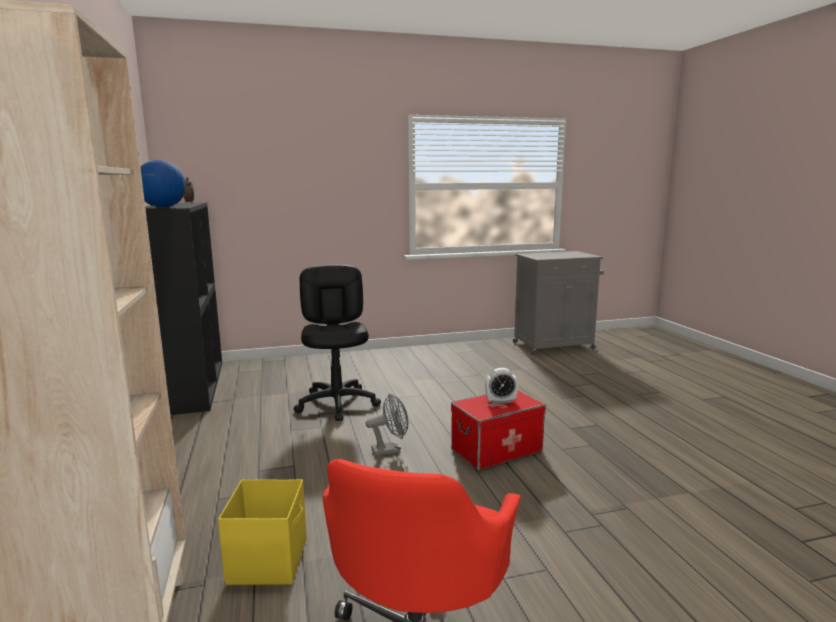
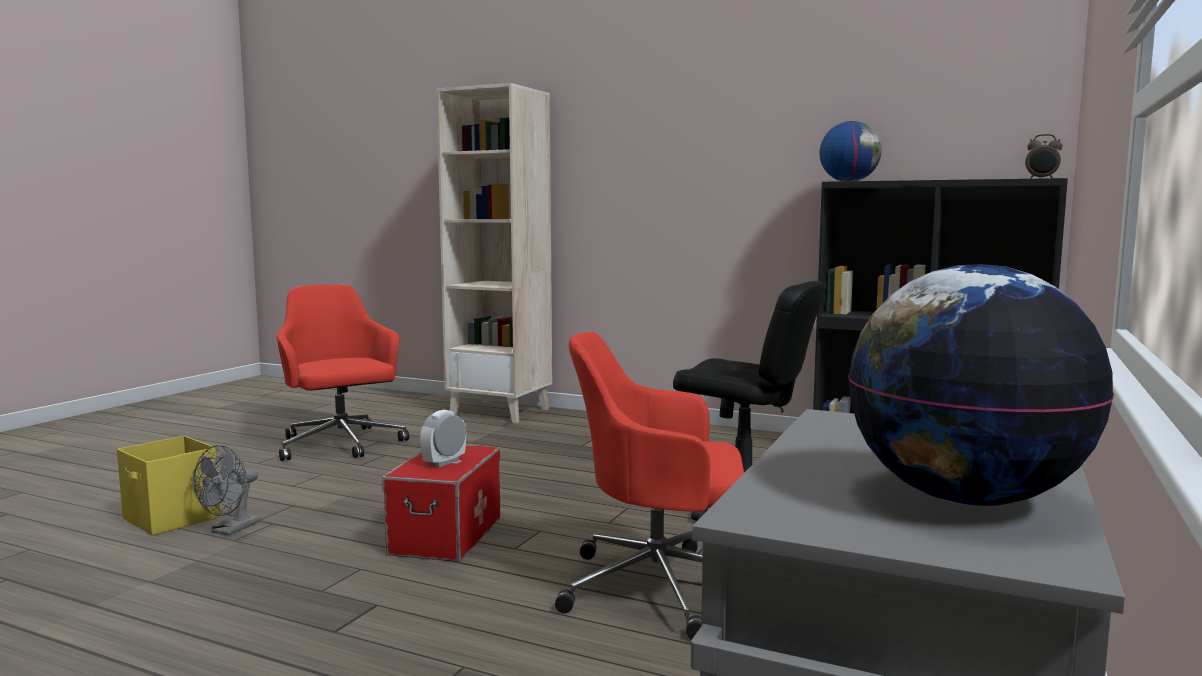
camera: 130 degrees right, 5 degrees down
yellow storage box [218,479,307,585] -> yellow storage box moved to [117,436,220,536]
grey fan [366,394,408,456] -> grey fan moved to [193,445,260,536]
none -> red office chair [555,332,744,640]
none -> globe [848,264,1114,506]

